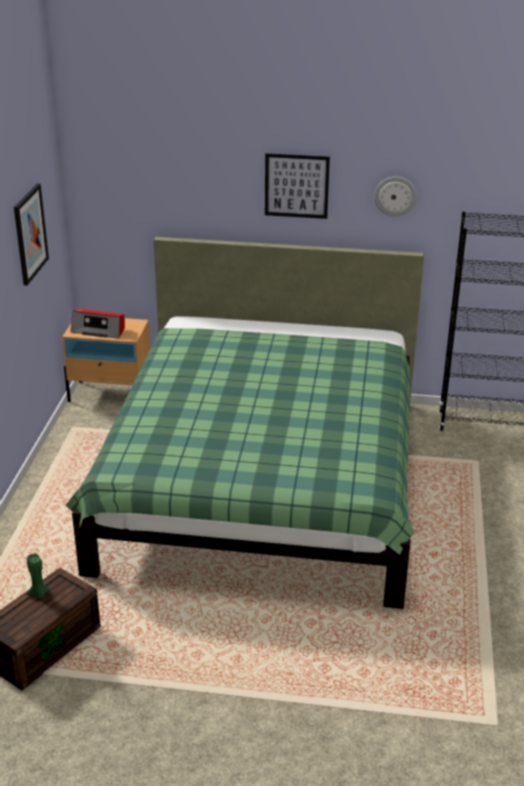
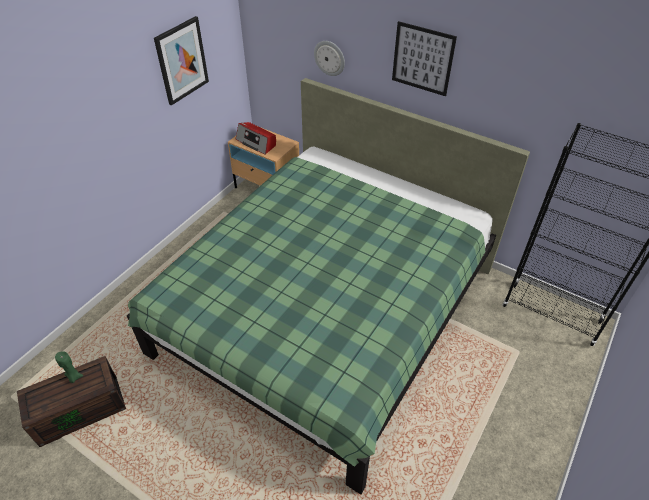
camera: 25 degrees right, 15 degrees up
wall clock [374,176,417,217] -> wall clock moved to [314,41,345,76]

